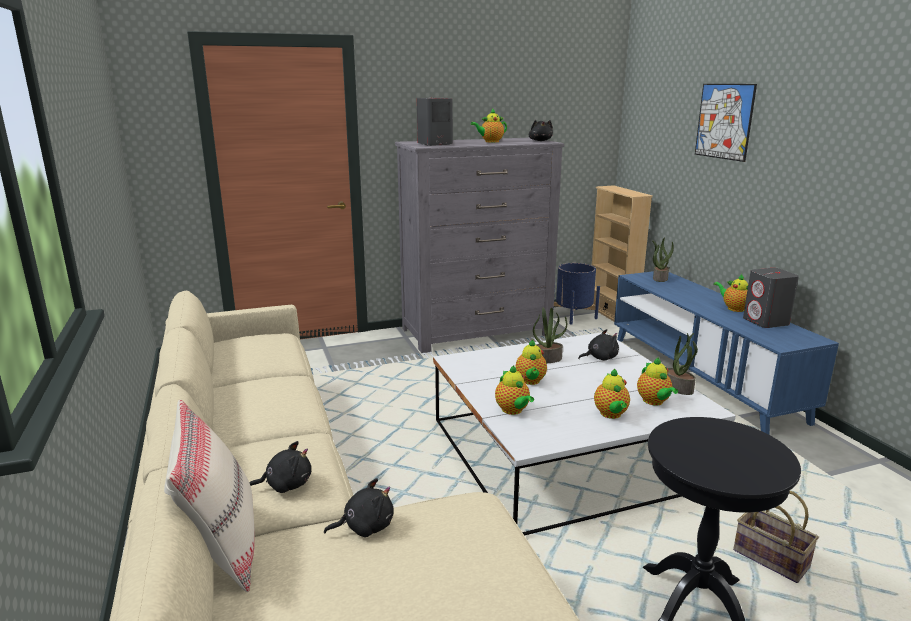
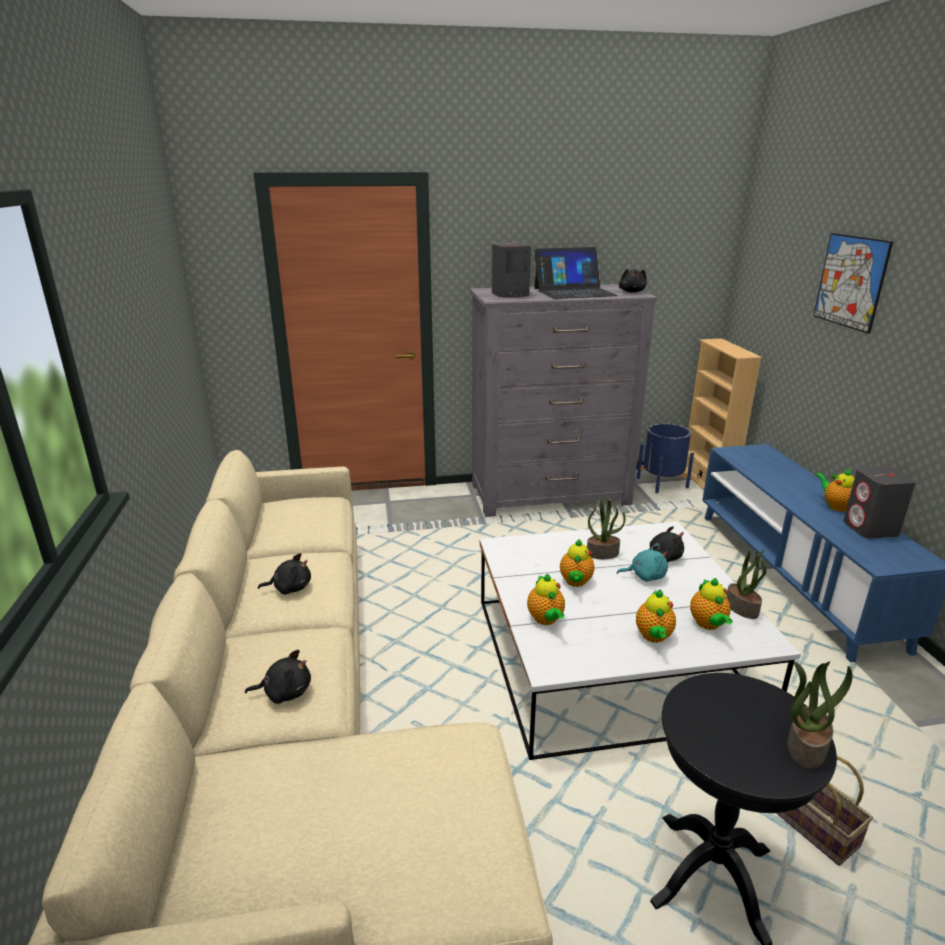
camera: 10 degrees right, 5 degrees up
beige pillow [164,400,255,592] -> none
black plush toy [324,478,394,537] -> black plush toy moved to [258,553,311,594]
teapot [471,108,507,143] -> laptop [534,247,618,299]
potted plant [652,237,674,282] -> potted plant moved to [787,661,852,768]
none -> turquoise plush toy [617,544,668,582]

